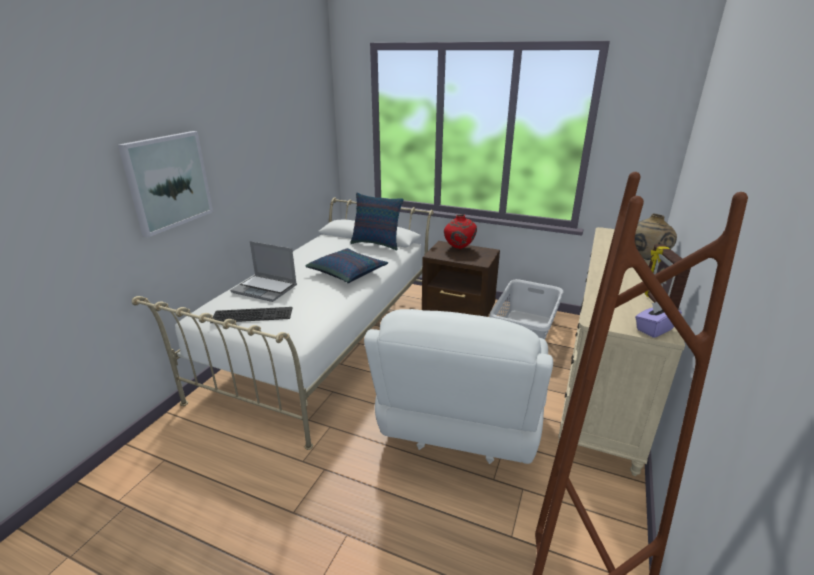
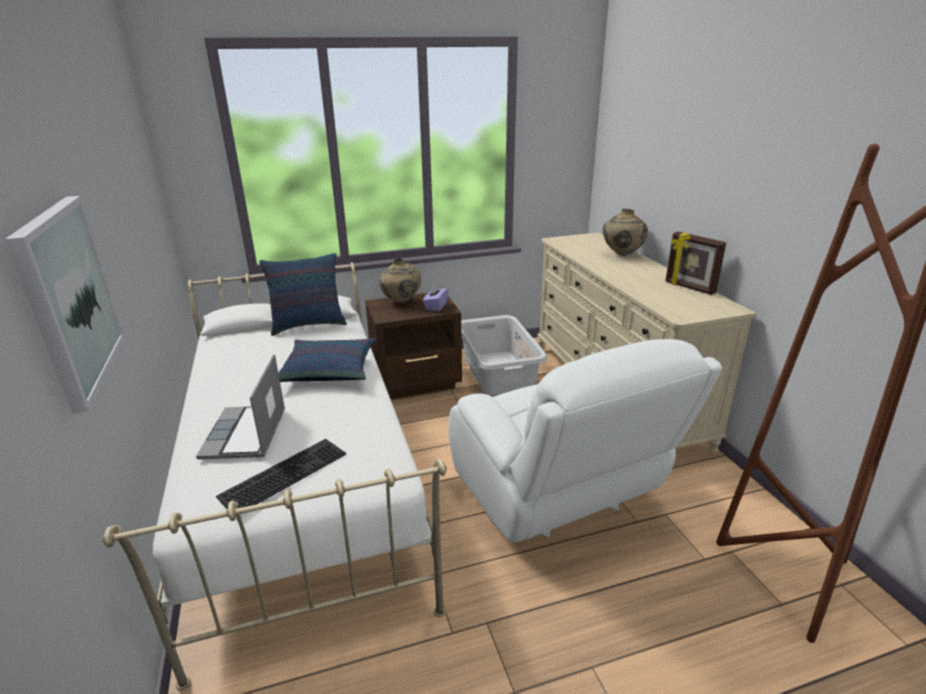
camera: 40 degrees left, 0 degrees up
laptop [230,241,297,302] -> laptop turned 105 degrees clockwise [196,354,285,459]
red vase [444,214,477,249] -> beige vase [379,258,421,303]
purple tissue box [635,302,682,338] -> purple tissue box moved to [423,284,449,312]

